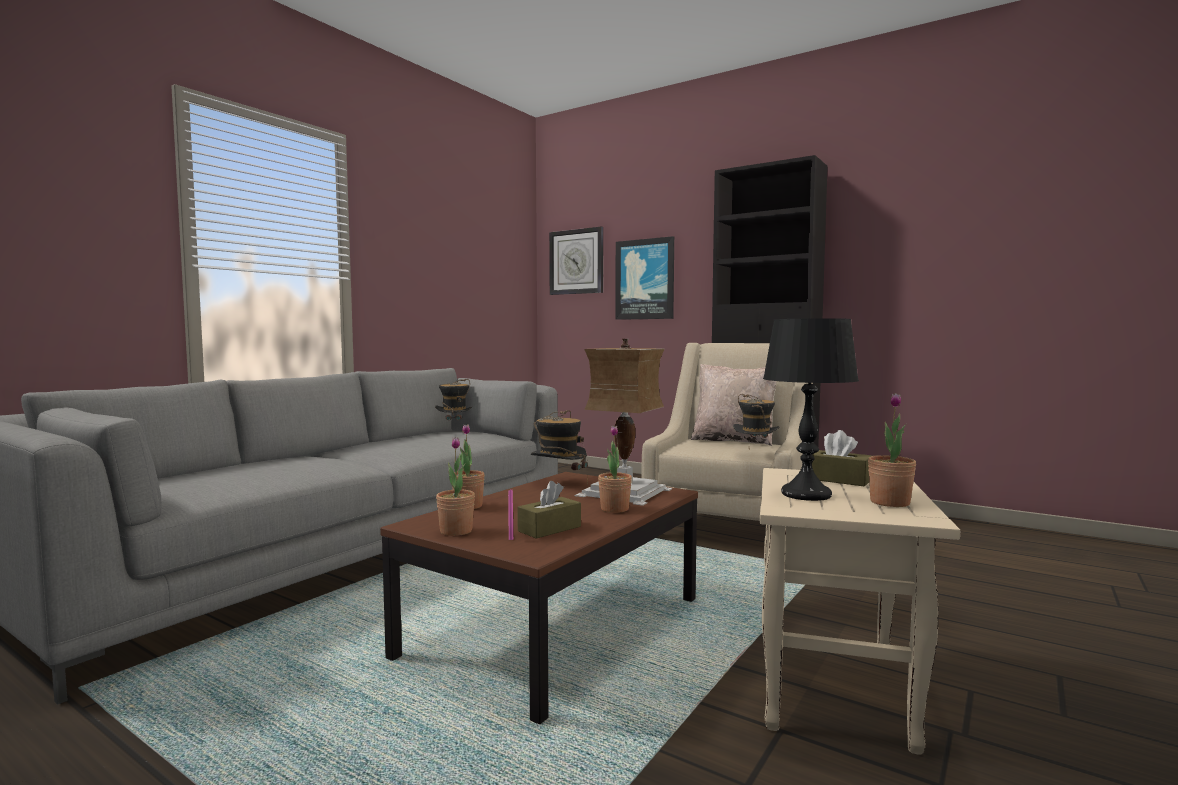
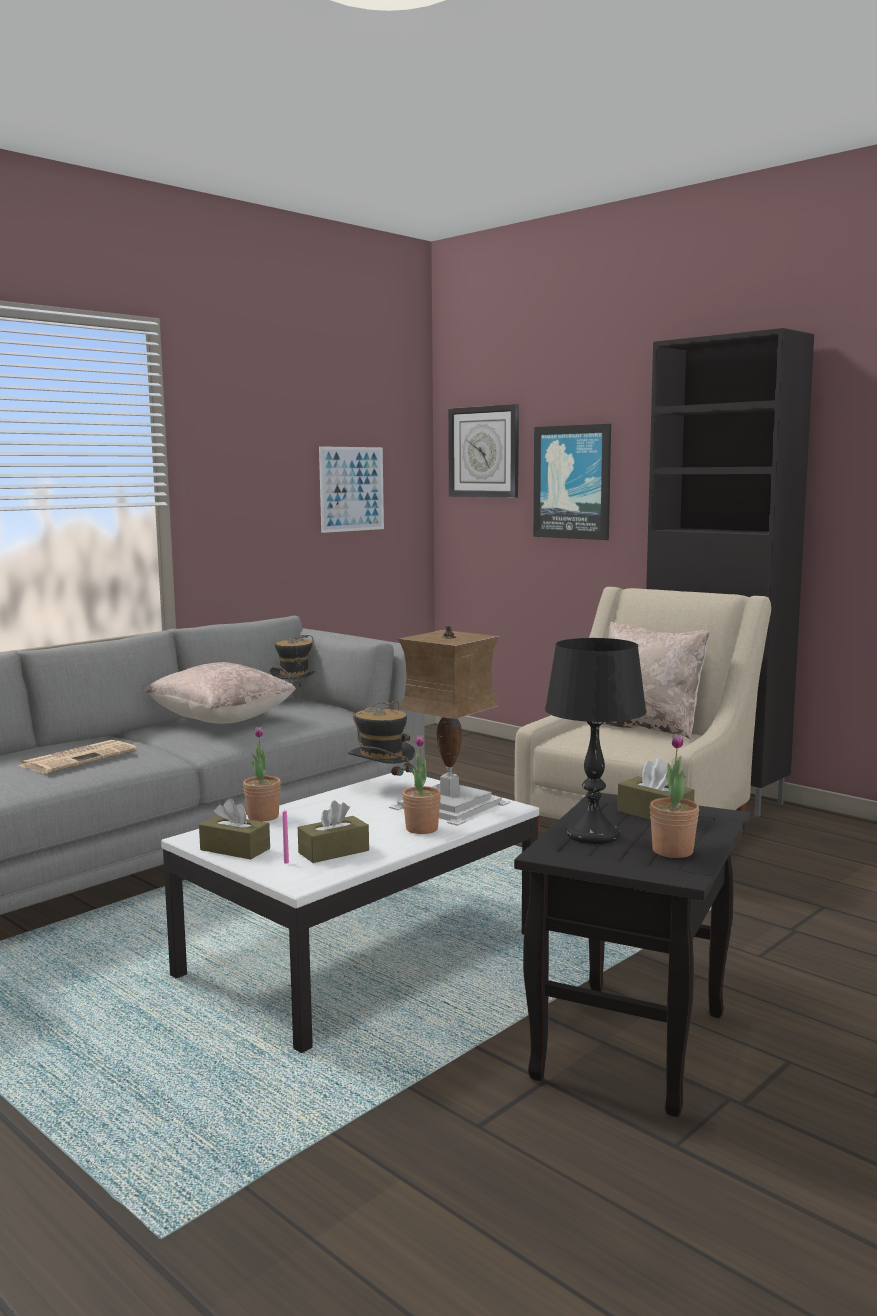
camera: 10 degrees right, 5 degrees up
brown coffee table [380,472,698,724] -> white coffee table [161,771,539,1053]
potted plant [436,437,475,536] -> brown tissue box [199,798,270,860]
hat [733,394,780,438] -> none
beige side table [760,468,960,755] -> black side table [514,793,750,1117]
none -> newspaper [18,740,137,774]
none -> beige pillow [144,662,296,724]
none -> picture [319,446,384,533]

